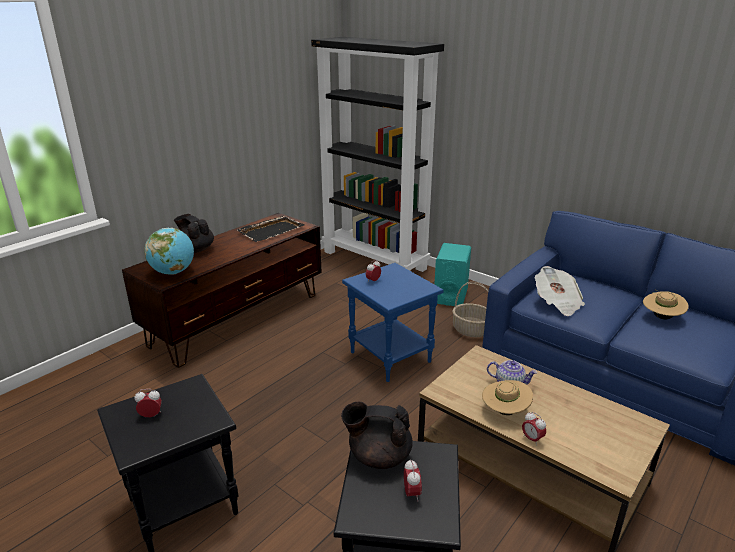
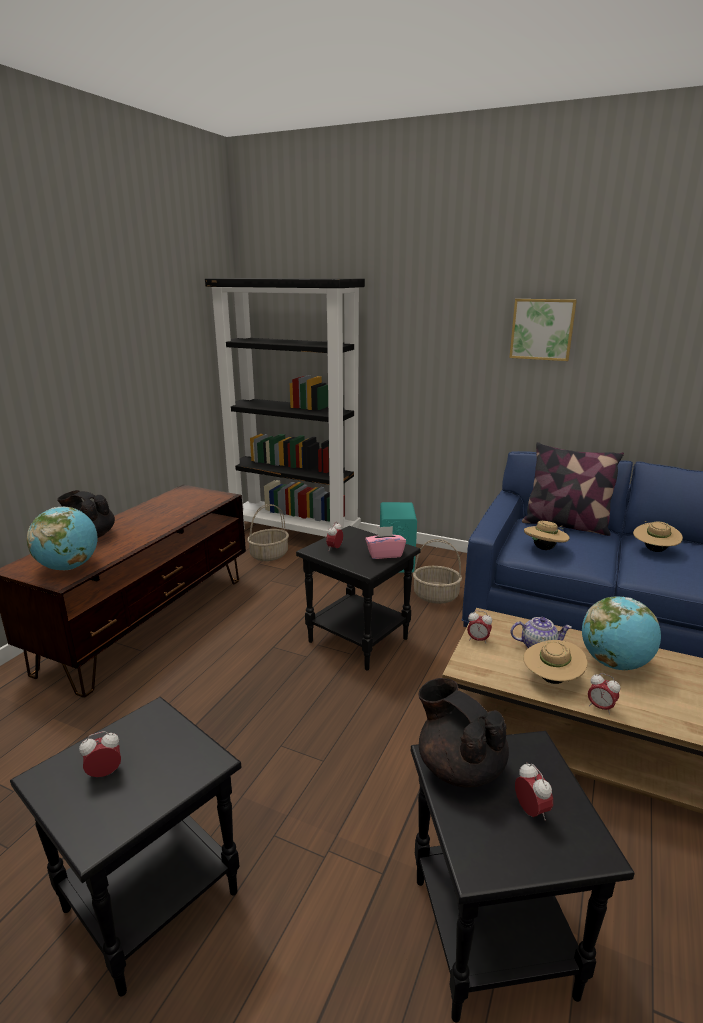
camera: 15 degrees left, 5 degrees down
black tray [236,215,304,242] -> none
black teapot [341,402,413,469] -> black teapot turned 60 degrees clockwise [418,678,509,787]
blue side table [342,263,444,382] -> black side table [296,526,421,670]
newspaper [535,266,585,316] -> beige hat [524,521,570,550]
none -> basket [248,504,289,561]
none -> pink tissue box [365,526,406,559]
none -> alarm clock [467,610,492,644]
none -> picture [509,299,577,361]
none -> pillow [522,442,624,536]
none -> globe [582,596,661,670]

